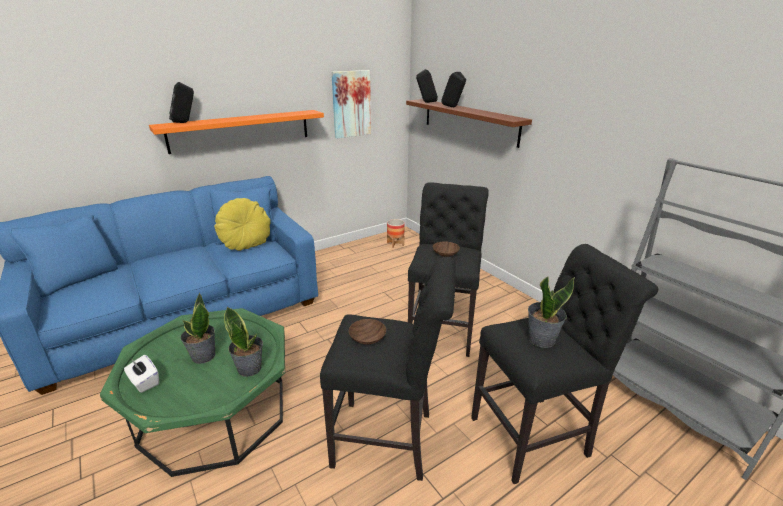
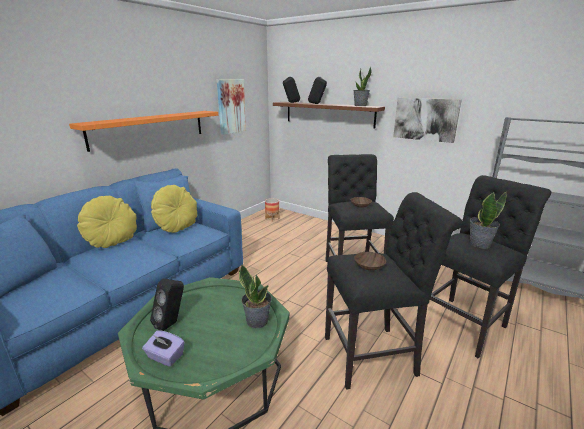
camera: 20 degrees left, 5 degrees down
white tissue box [124,355,159,393] -> purple tissue box [142,331,185,367]
black speaker [169,82,194,123] -> black speaker moved to [150,278,184,331]
potted plant [180,293,216,364] -> potted plant moved to [353,67,371,106]
none -> yellow pillow [77,196,137,248]
none -> picture [393,98,462,143]

